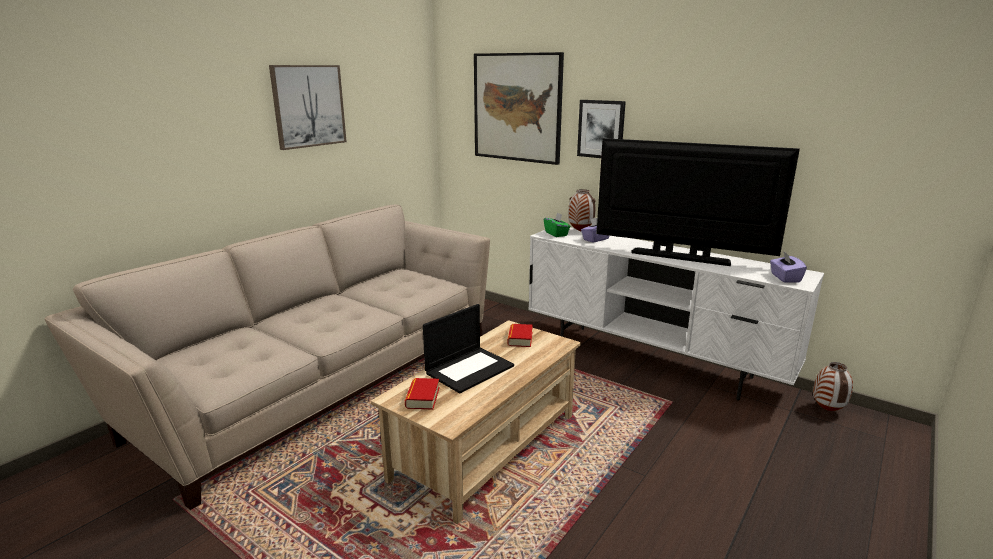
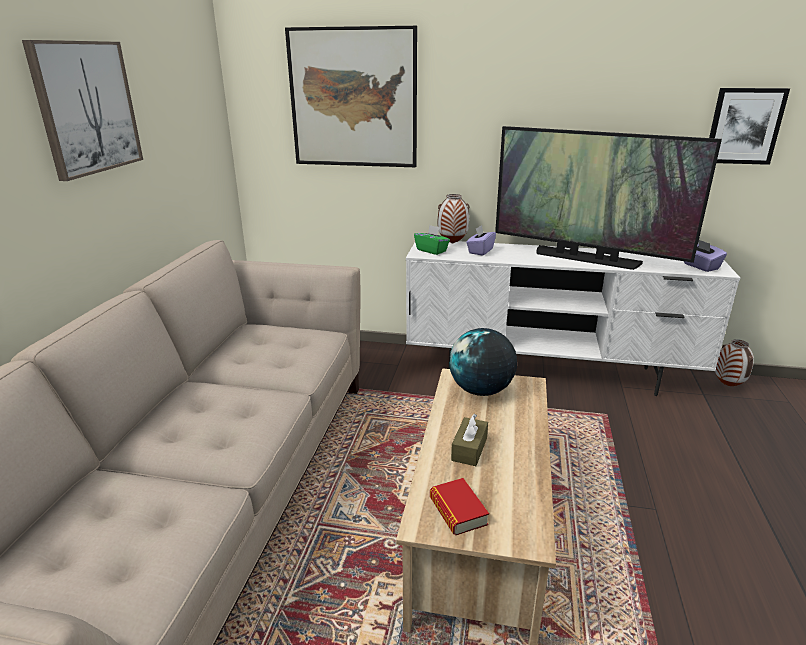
camera: 25 degrees left, 5 degrees up
laptop [423,304,514,394] -> brown tissue box [451,414,488,466]
book [508,324,533,347] -> globe [449,328,517,396]
picture [577,100,626,158] -> picture moved to [709,88,790,165]
television [596,138,800,266] -> television turned 150 degrees counterclockwise [495,126,722,270]

